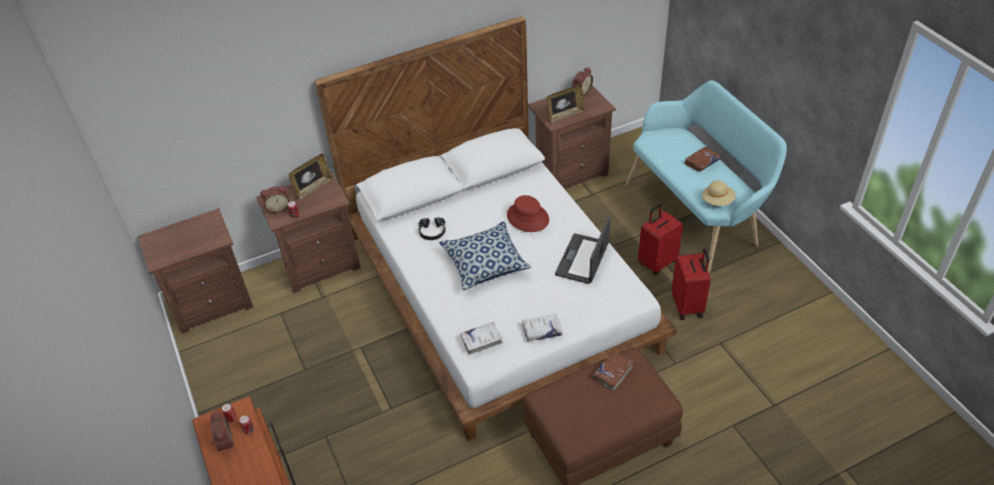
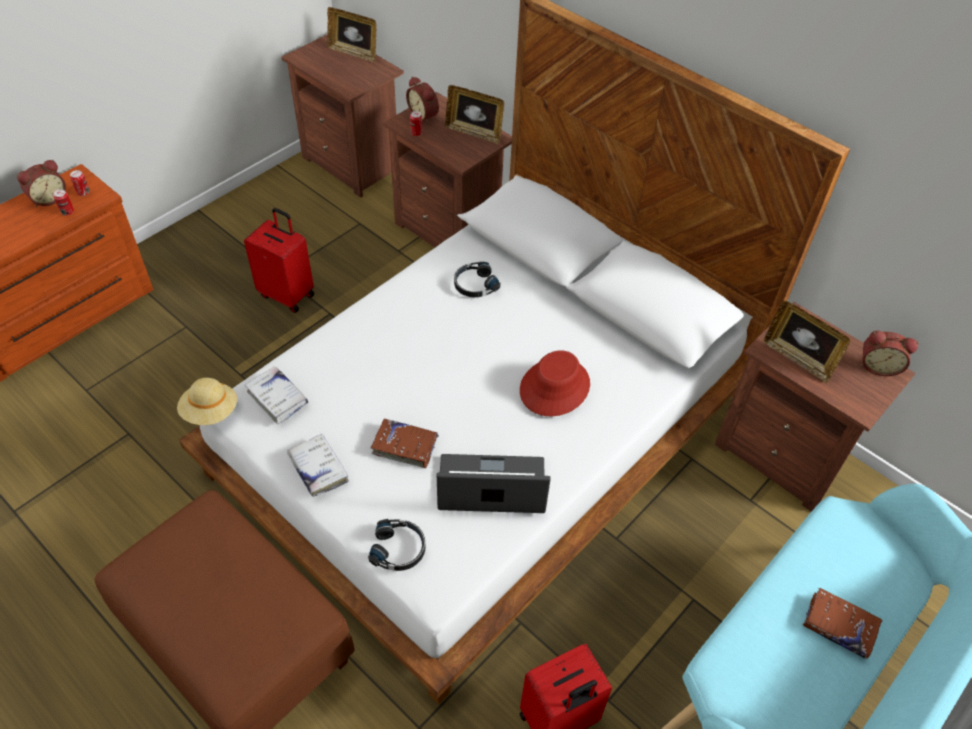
camera: 65 degrees right, 5 degrees up
pillow [439,221,532,290] -> none
brown book [593,351,634,391] -> brown book moved to [370,419,439,468]
red suitcase [638,204,683,275] -> red suitcase moved to [244,208,314,313]
beige hat [702,180,736,206] -> beige hat moved to [177,378,237,425]
none -> picture frame [327,7,376,63]
none -> black headphones [368,519,426,571]

